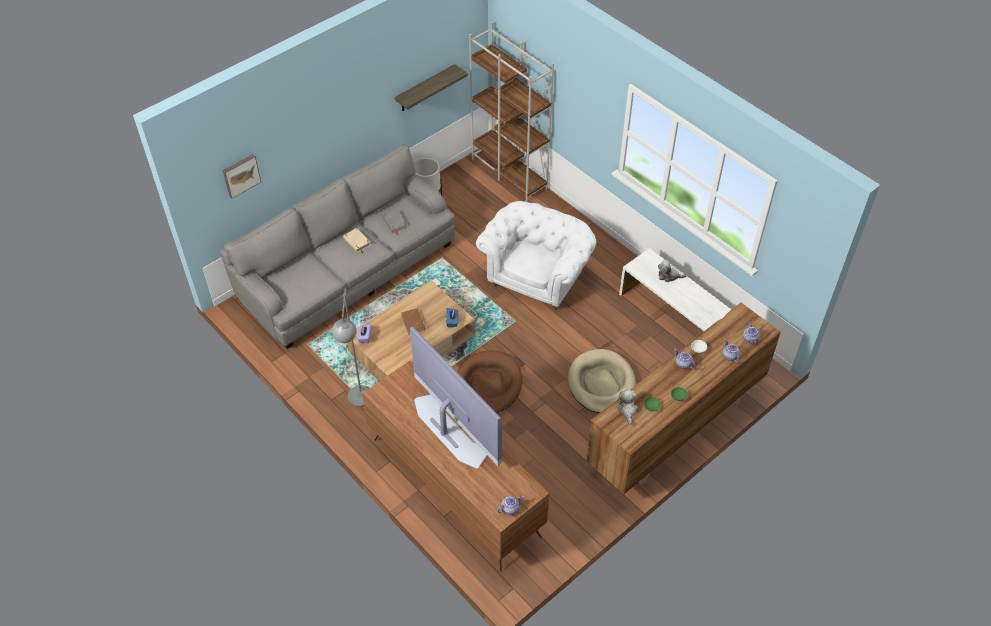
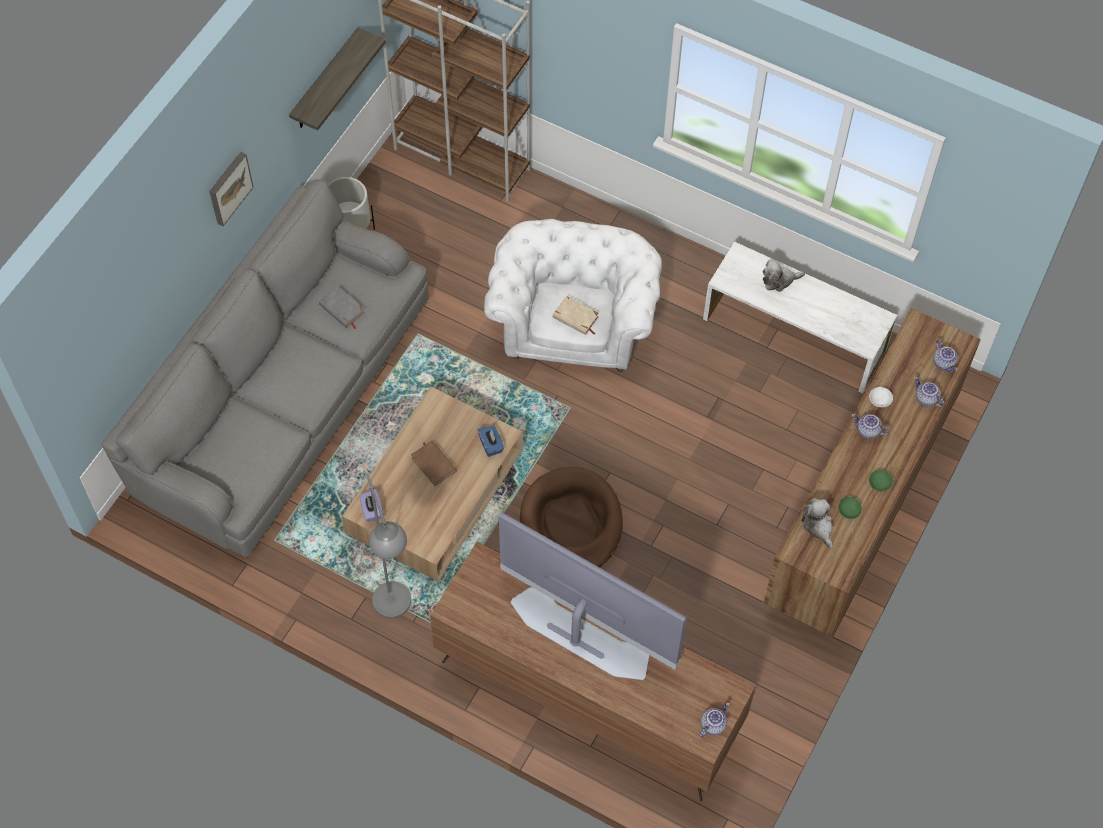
camera: 20 degrees left, 10 degrees up
picture [223,154,261,199] -> picture moved to [209,152,254,226]
beige book [343,228,370,254] -> beige book moved to [553,296,599,335]
beige dog bed [568,349,636,413] -> none

